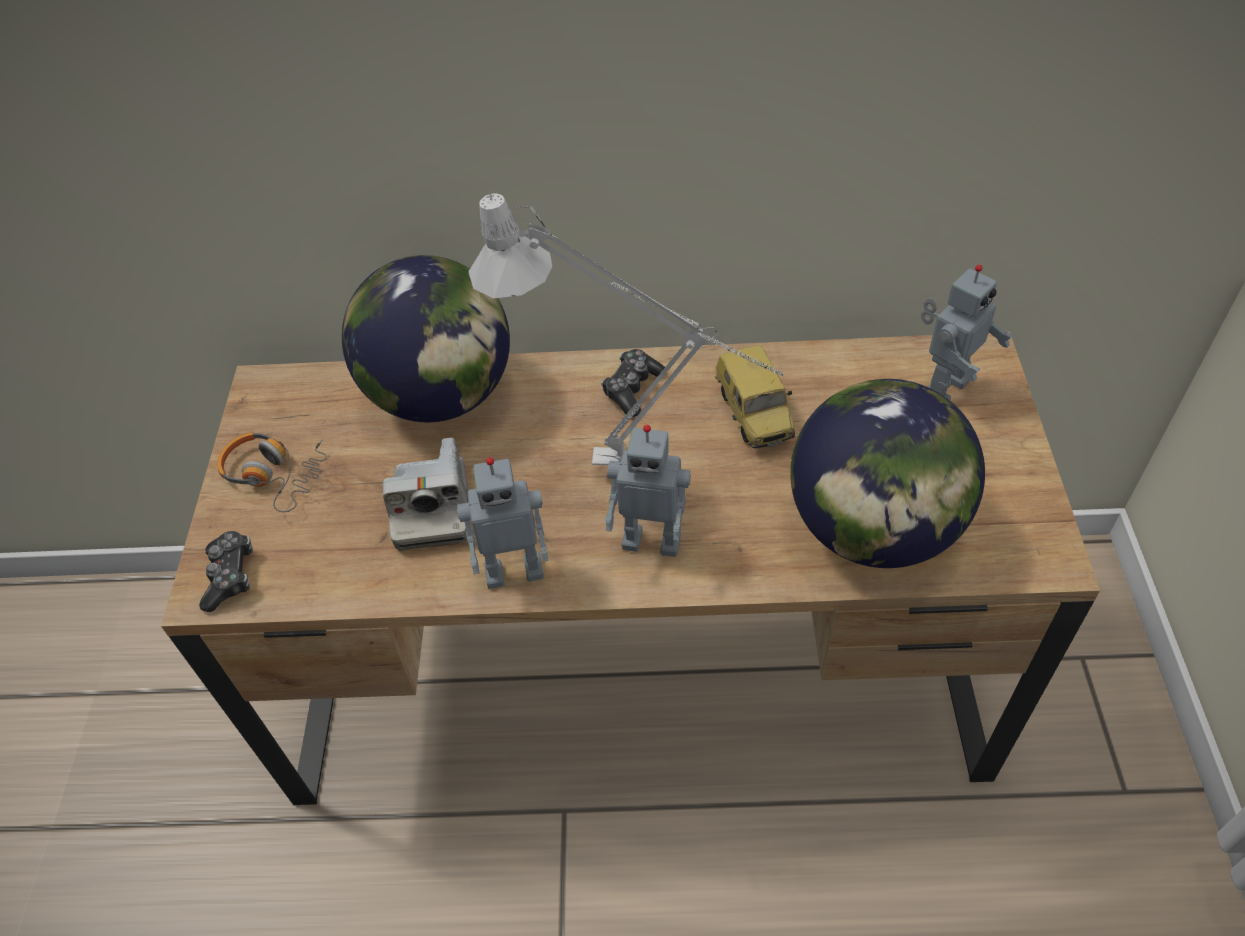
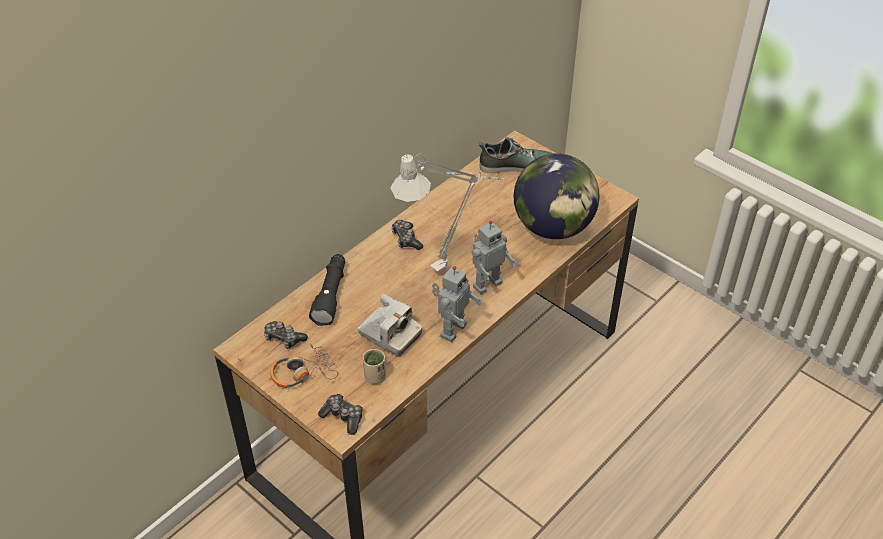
camera: 50 degrees left, 5 degrees down
globe [342,255,510,422] -> black flashlight [309,254,345,326]
toy car [715,345,795,448] -> none
toy robot [921,265,1013,400] -> shoe [479,137,553,173]
none -> game controller [264,321,308,349]
none -> beige cup [363,349,386,384]

